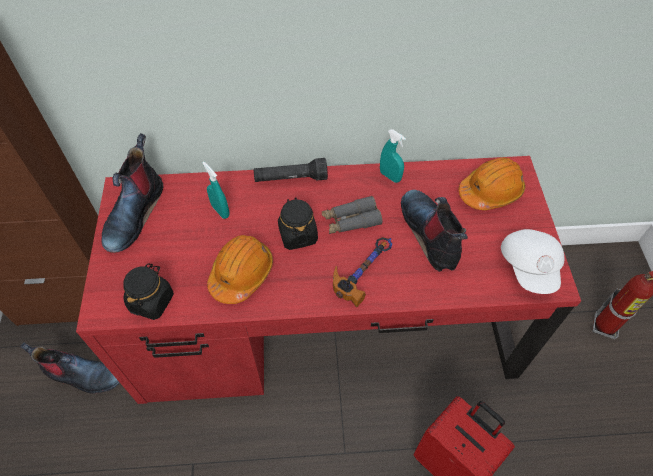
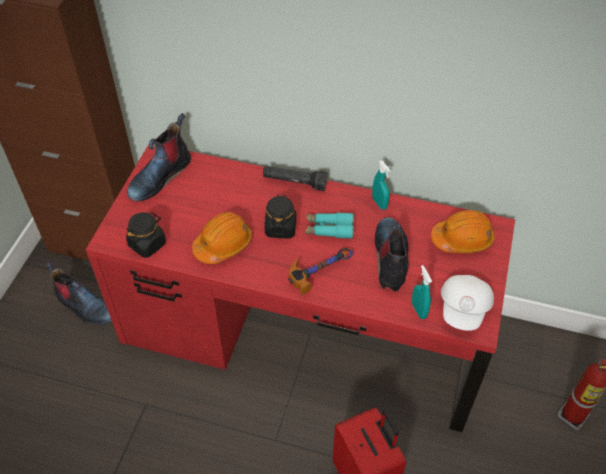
camera: 20 degrees right, 5 degrees down
turquoise spray bottle [202,162,230,219] -> turquoise spray bottle moved to [412,265,432,319]
grey binoculars [322,196,382,234] -> turquoise binoculars [305,213,354,239]

